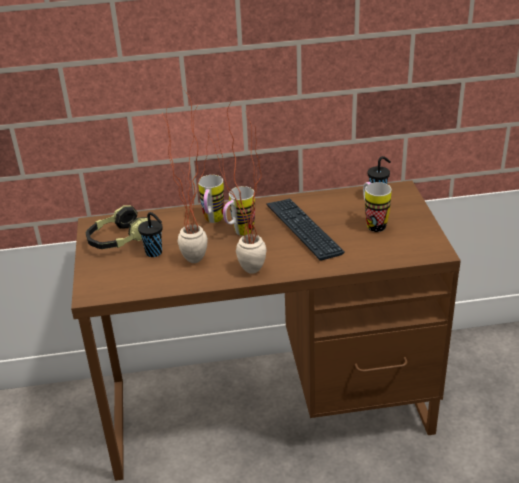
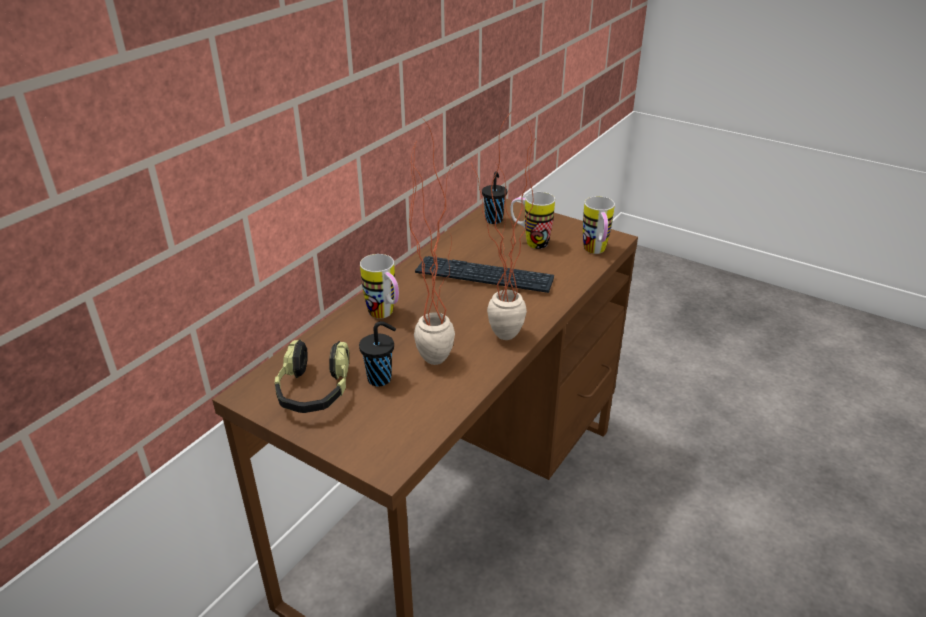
camera: 50 degrees left, 0 degrees up
mug [223,186,255,236] -> mug moved to [583,196,615,254]

